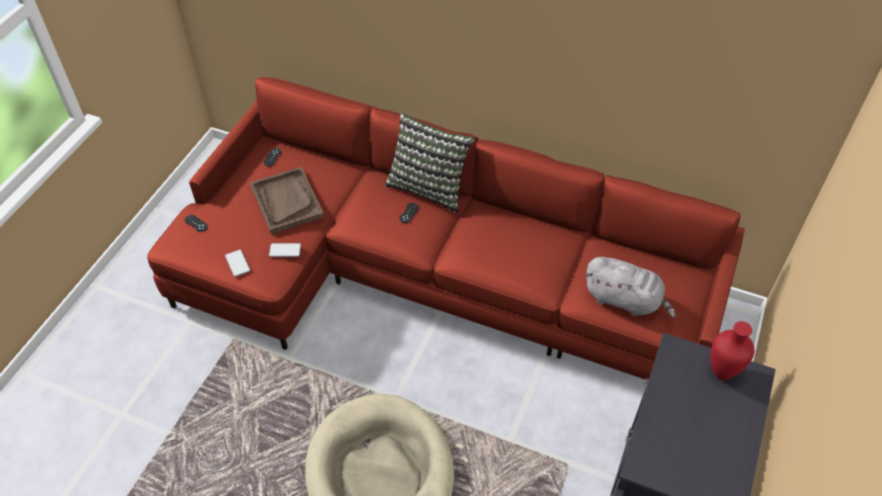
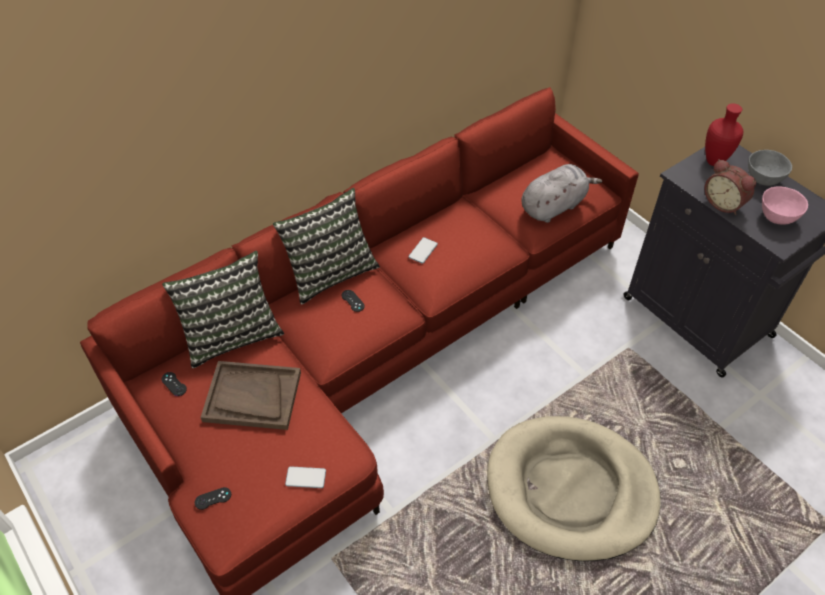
camera: 60 degrees left, 0 degrees up
phone [269,243,301,257] -> phone moved to [408,237,438,264]
none -> pillow [162,251,284,368]
none -> alarm clock [704,159,756,215]
none -> grey bowl [748,150,792,186]
none -> pink bowl [762,186,808,224]

